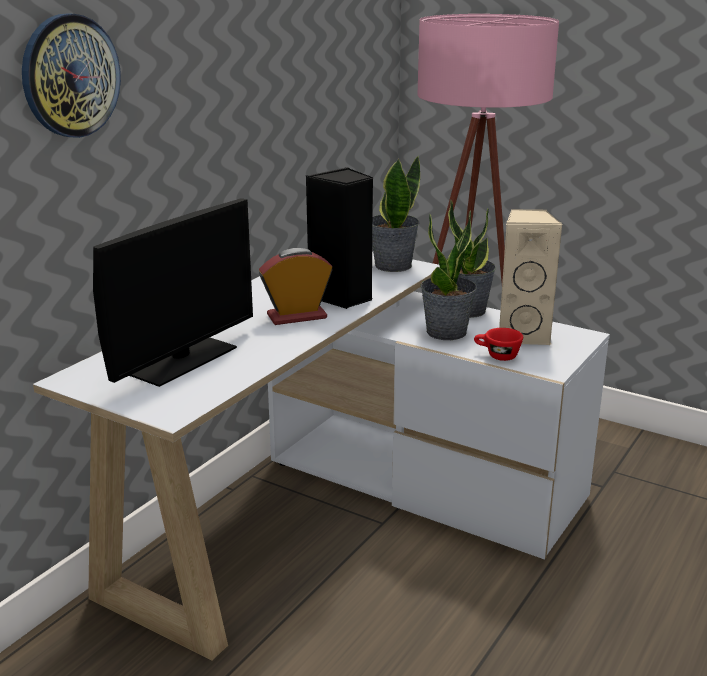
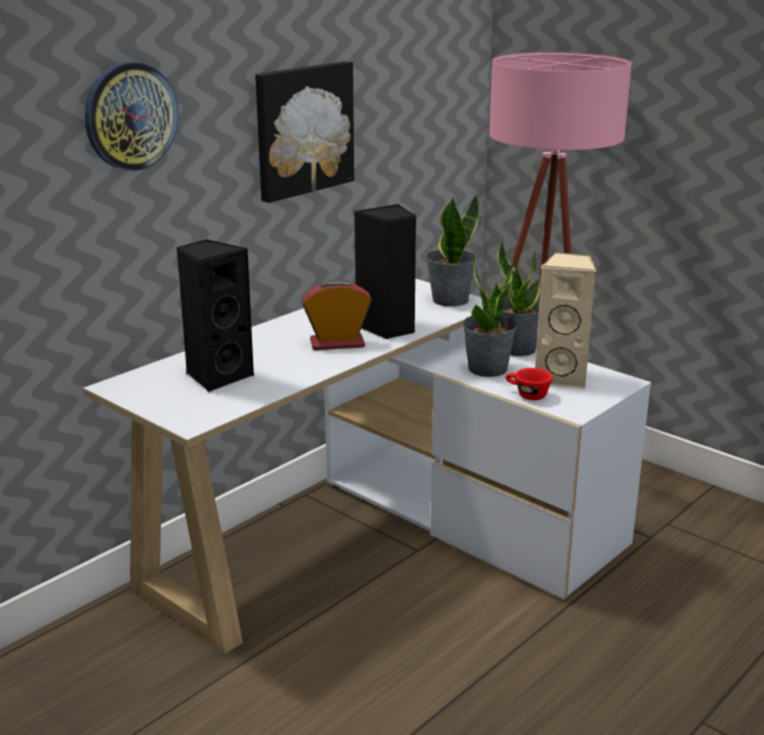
camera: 10 degrees right, 0 degrees up
monitor [93,199,253,387] -> black speaker [177,239,254,392]
none -> picture [255,61,354,203]

